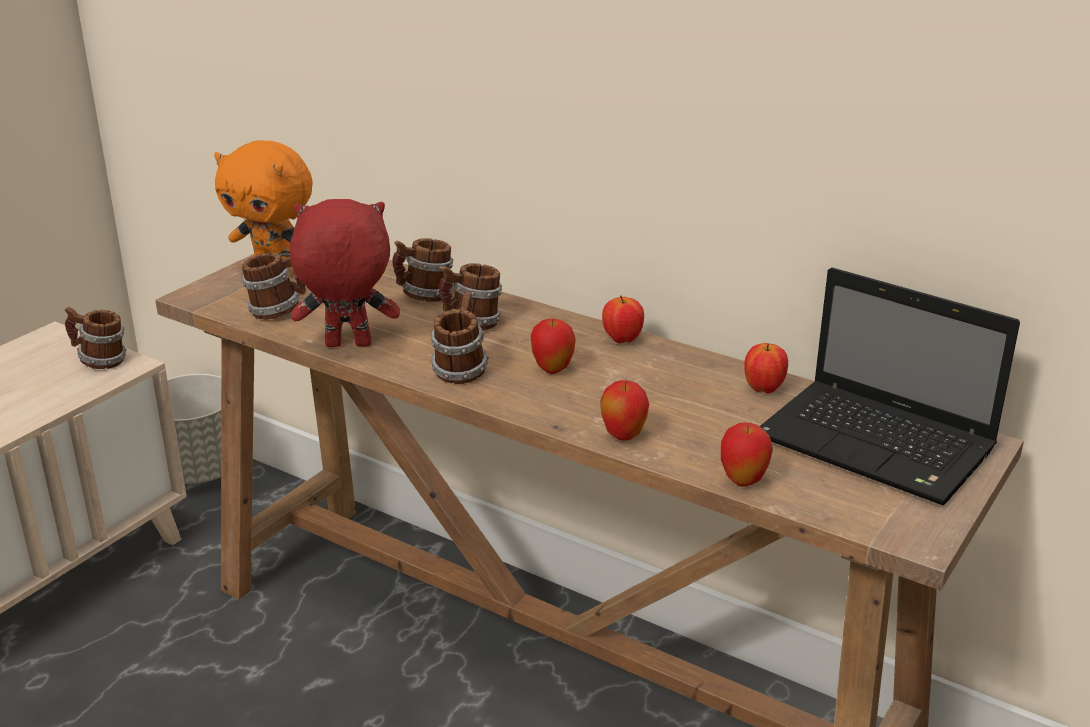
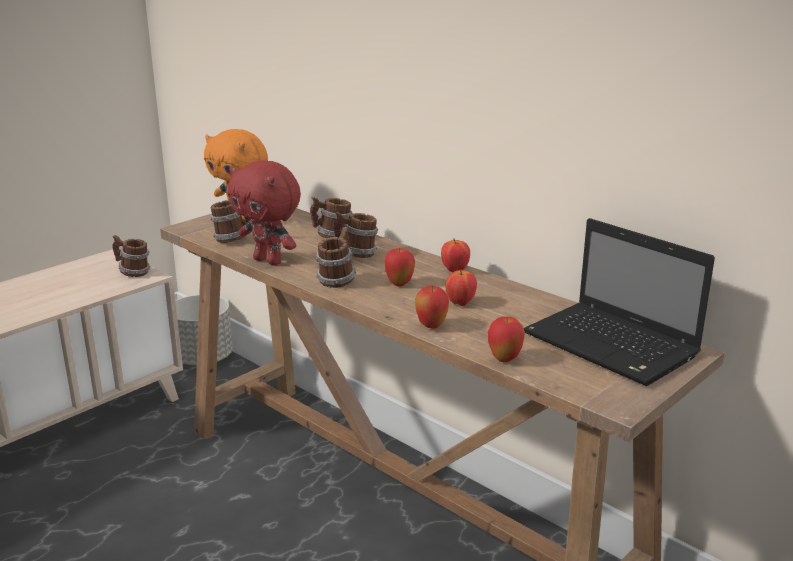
camera: 10 degrees right, 5 degrees down
red plush toy [290,199,400,347] -> red plush toy turned 150 degrees counterclockwise [228,160,301,266]
apple [744,343,788,394] -> apple moved to [446,269,477,306]

